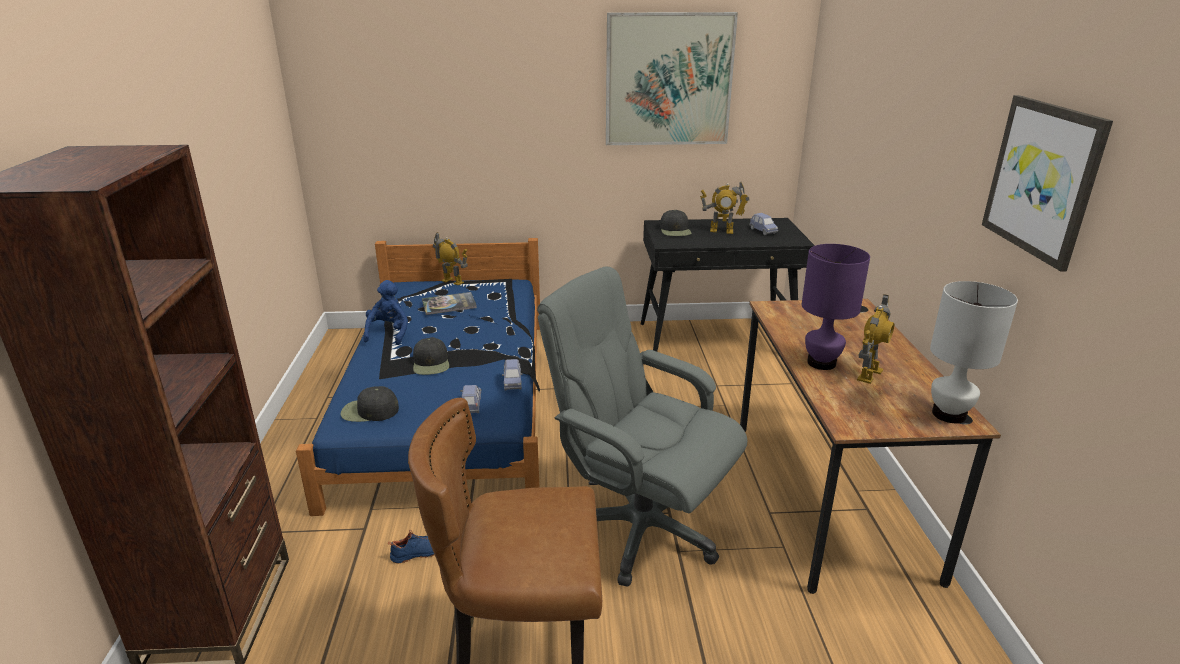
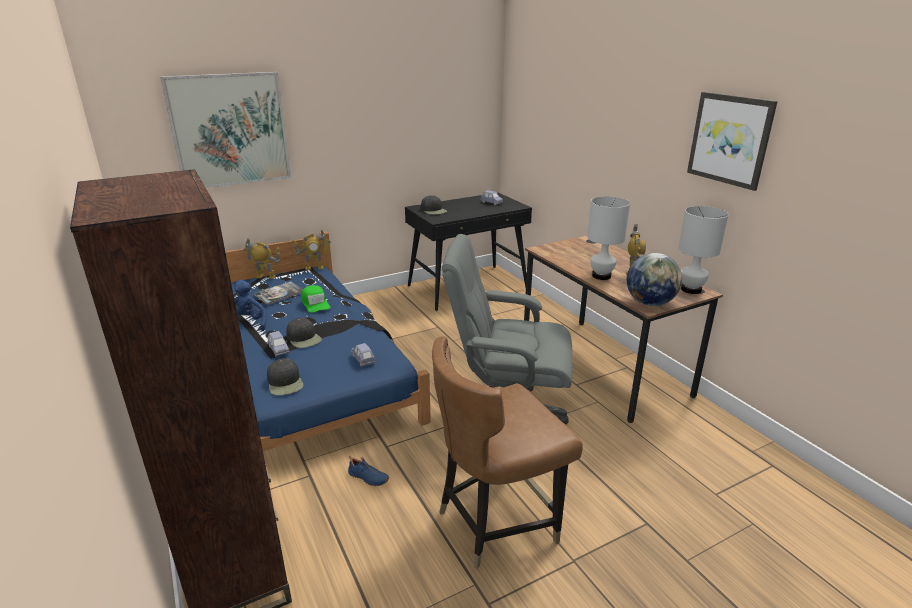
camera: 25 degrees left, 0 degrees up
black cap [341,386,399,422] -> black cap turned 90 degrees counterclockwise [267,358,303,395]
blue shoe [387,530,434,563] -> blue shoe turned 75 degrees clockwise [348,456,389,486]
blue toy car [502,359,523,390] -> blue toy car moved to [267,331,289,357]
picture [606,12,738,145] -> picture moved to [160,72,291,188]
toy robot [700,182,749,234] -> toy robot moved to [292,230,331,270]
purple table lamp [802,244,870,370] -> white table lamp [587,196,630,280]
none -> green cap [301,285,330,313]
none -> globe [627,253,682,306]

